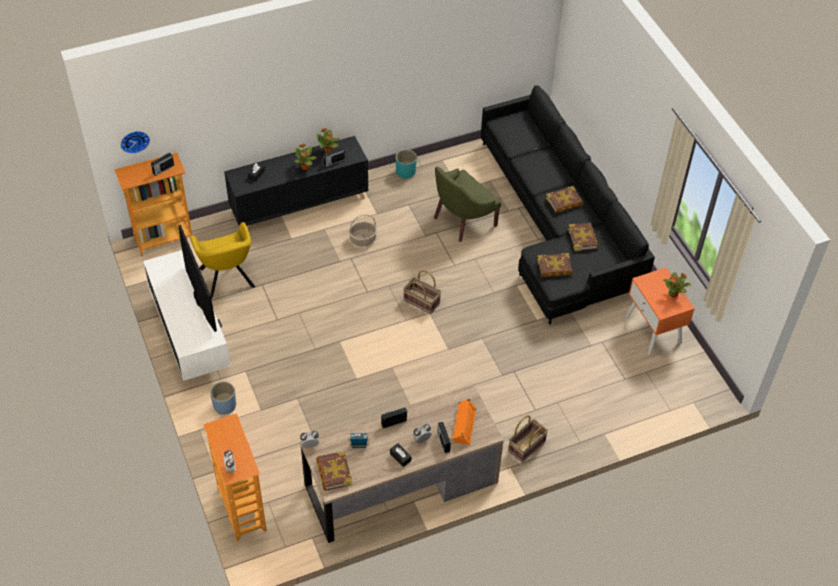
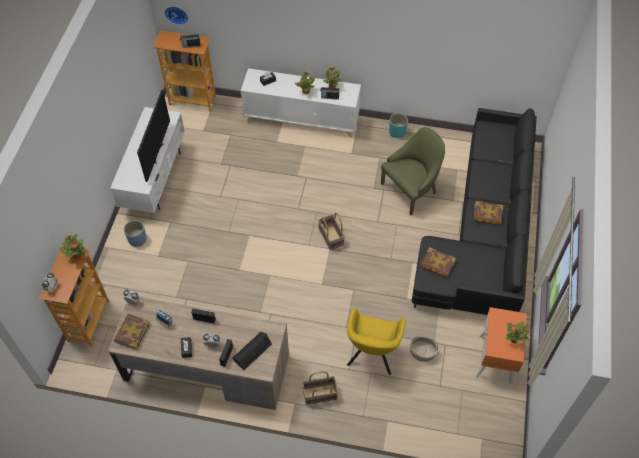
camera: 35 degrees right, 5 degrees up
yellow armchair [190,222,255,299] -> yellow armchair moved to [347,308,406,375]
black cabinet [224,136,368,228] -> white cabinet [241,68,361,138]
basket [349,214,377,247] -> basket moved to [410,336,438,362]
green armchair [434,167,501,242] -> green armchair turned 150 degrees clockwise [381,127,445,215]
orange speaker [452,399,476,445] -> black speaker [232,331,272,370]
book [568,223,599,252] -> none
none -> potted plant [59,234,85,259]

